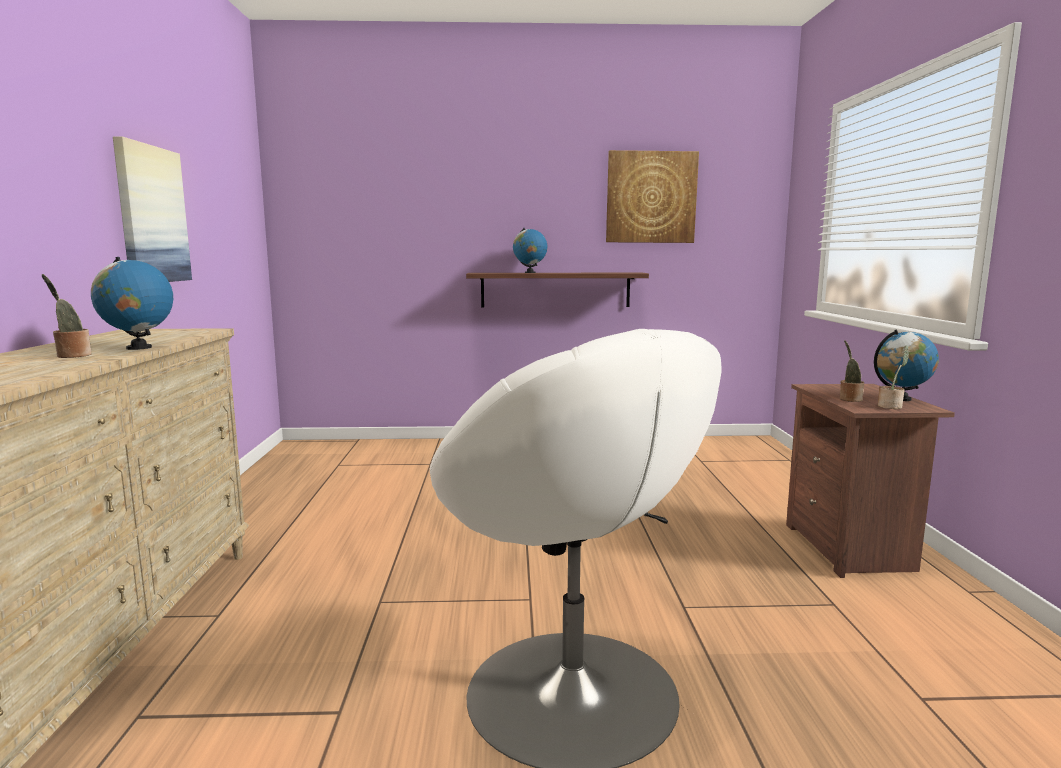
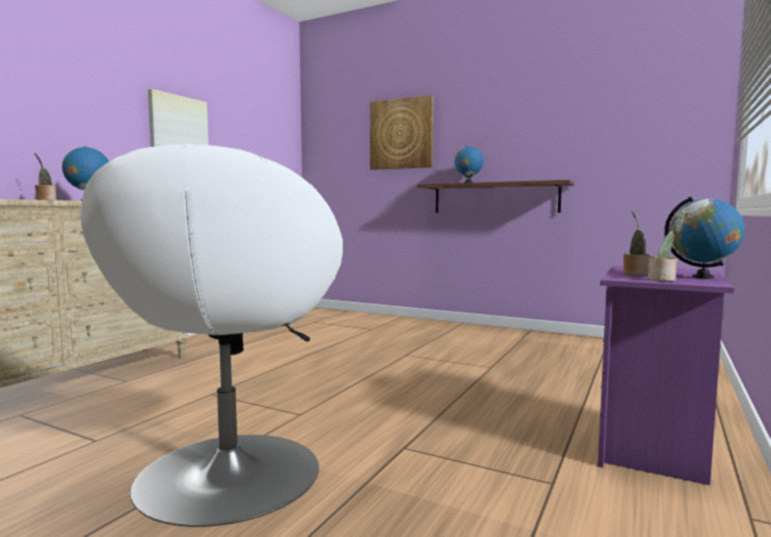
camera: 30 degrees right, 5 degrees down
picture [606,150,699,243] -> picture moved to [370,95,434,170]
brown nightstand [786,384,955,578] -> purple nightstand [598,265,734,485]

